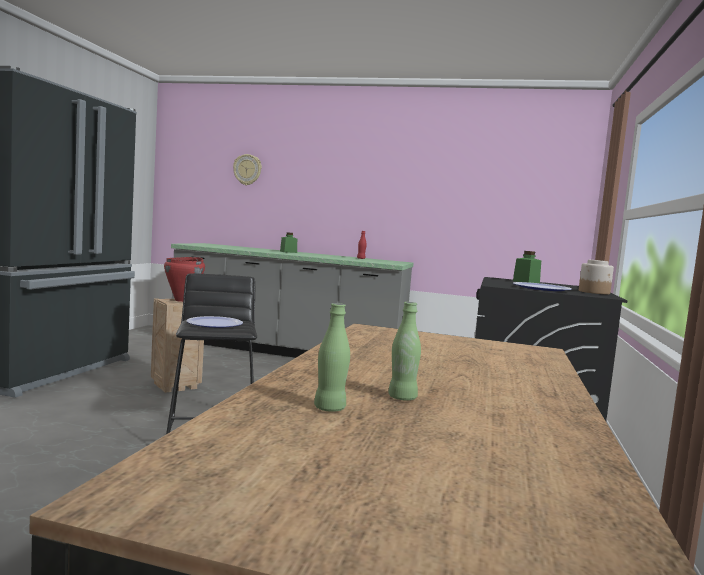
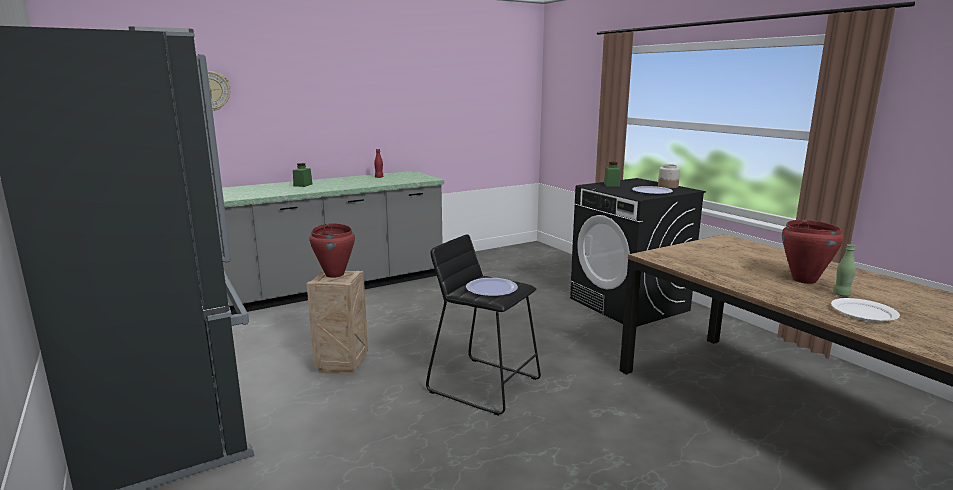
camera: 45 degrees left, 10 degrees up
green bottle [314,303,350,412] -> white plate [831,298,900,322]
none -> red cooking pot [782,220,843,284]

